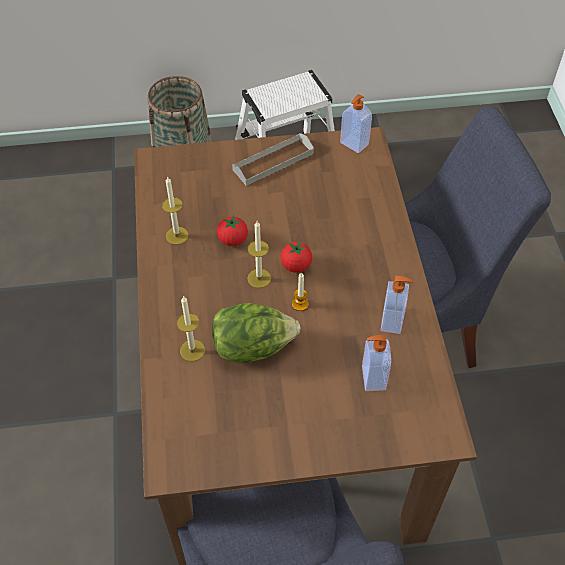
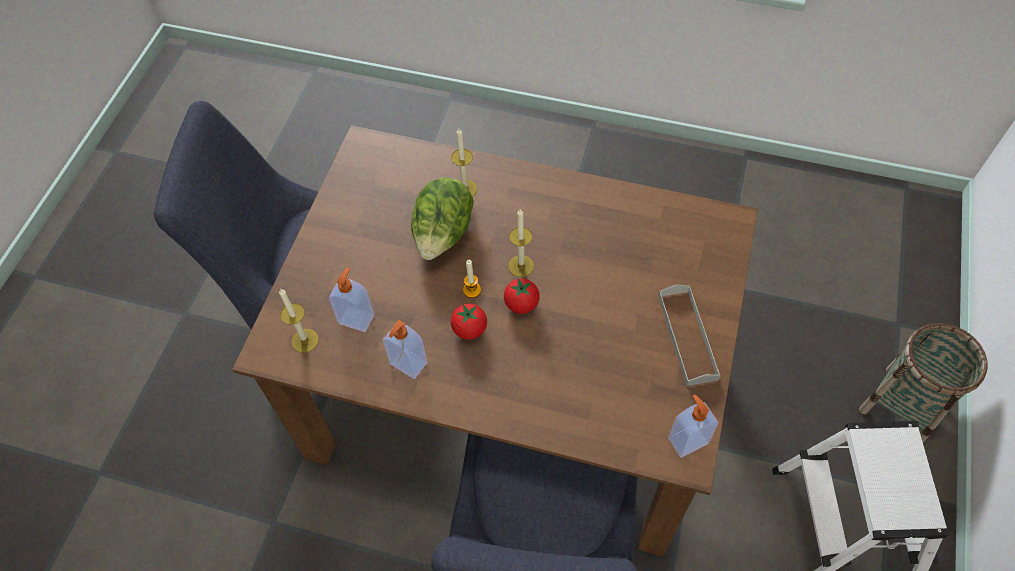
camera: 115 degrees right, 5 degrees up
candle [162,176,189,245] -> candle moved to [279,288,319,353]
tomato [217,215,248,246] -> tomato moved to [451,304,487,340]

